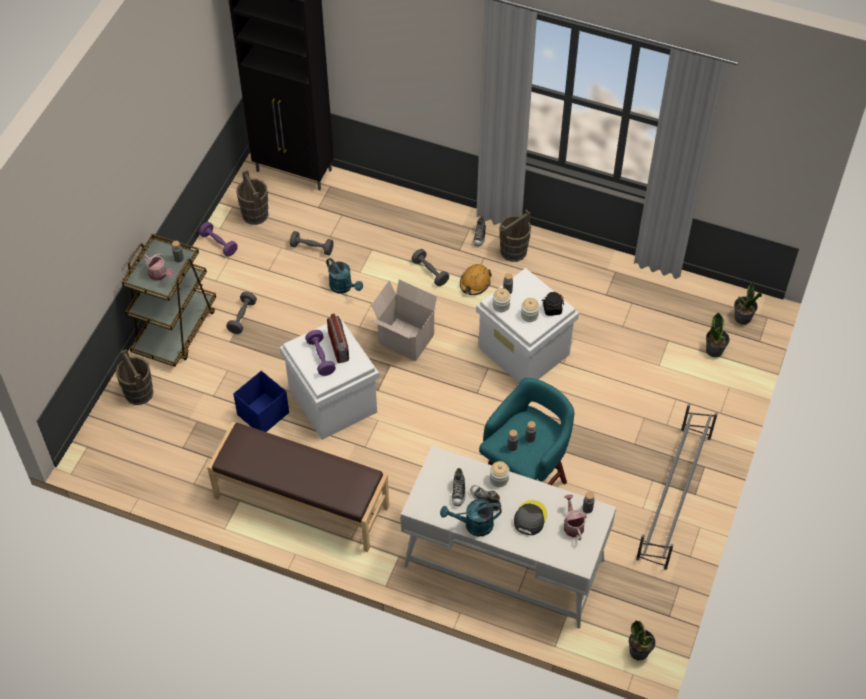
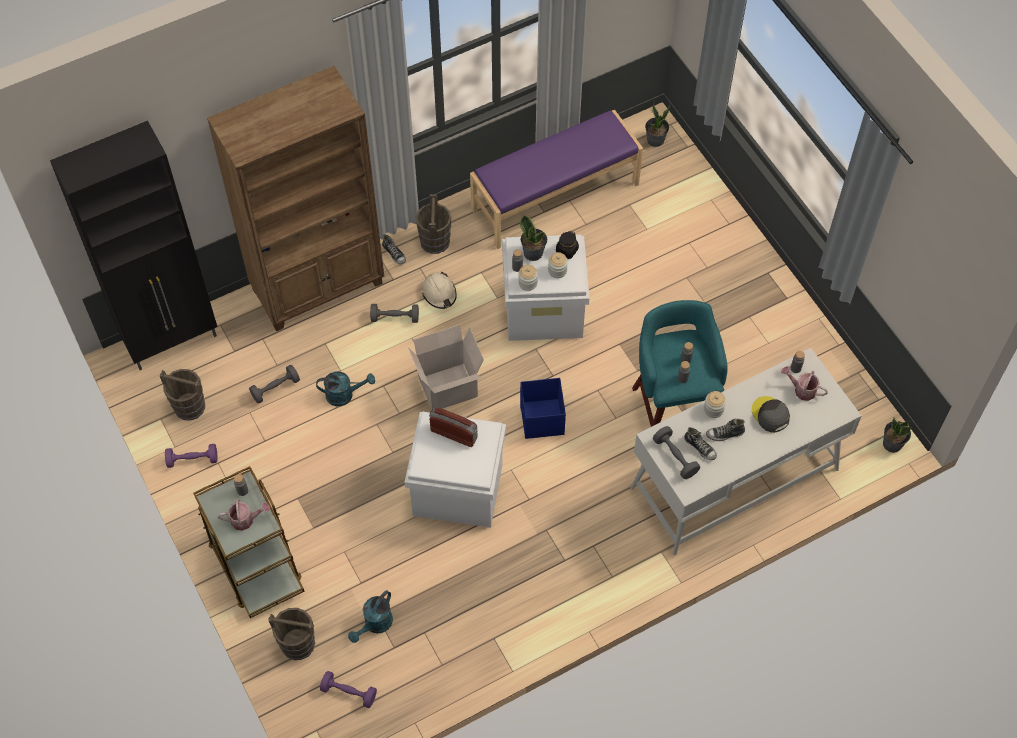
camera: 50 degrees left, 5 degrees up
brown bench [207,422,389,552] -> none
grey dumbbell [226,292,257,334] -> grey dumbbell moved to [653,426,700,479]
blue storage box [233,370,289,432] -> blue storage box moved to [520,378,566,439]
purple dumbbell [305,330,336,376] -> purple dumbbell moved to [320,671,377,708]
turquoise watering can [440,499,502,537] -> turquoise watering can moved to [348,590,393,643]
orange hard hat [460,264,492,295] -> beige hard hat [422,272,457,309]
grey shoe rack [636,404,718,570] -> none
potted plant [706,312,730,357] -> potted plant moved to [520,215,547,261]
none -> brown bookcase [207,66,384,331]
none -> purple bench [470,110,643,249]

